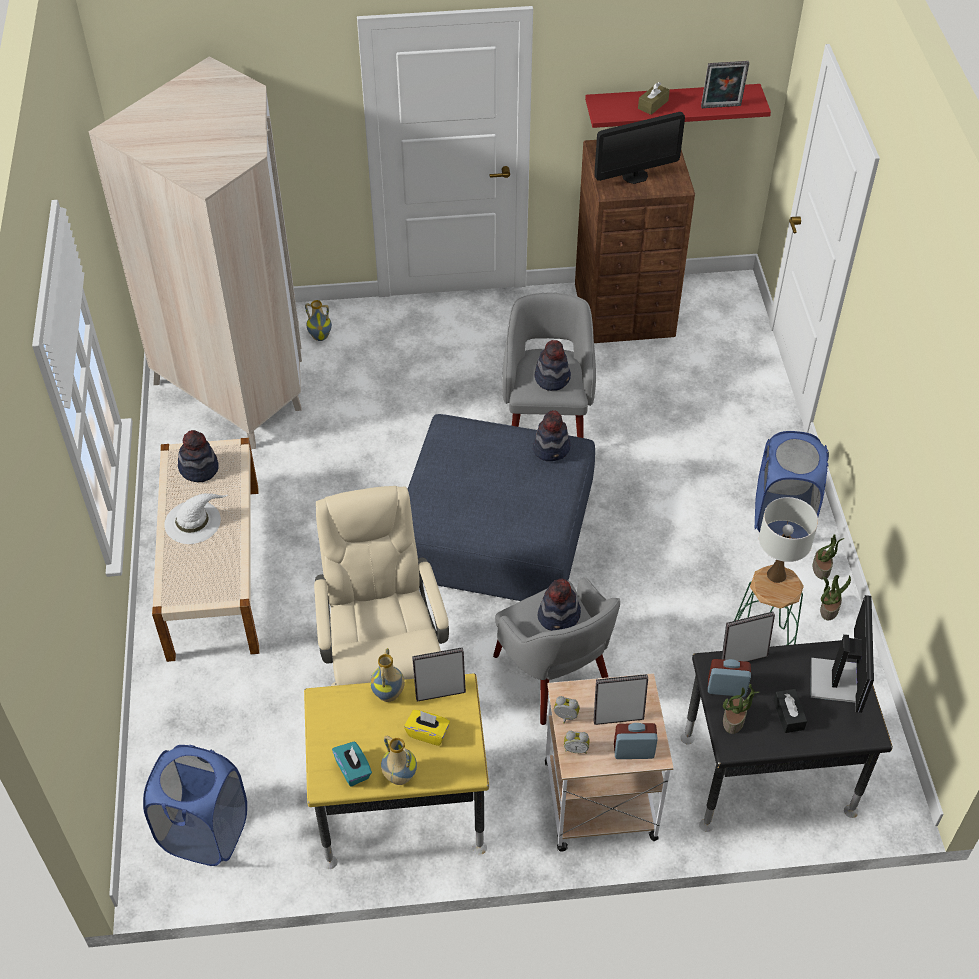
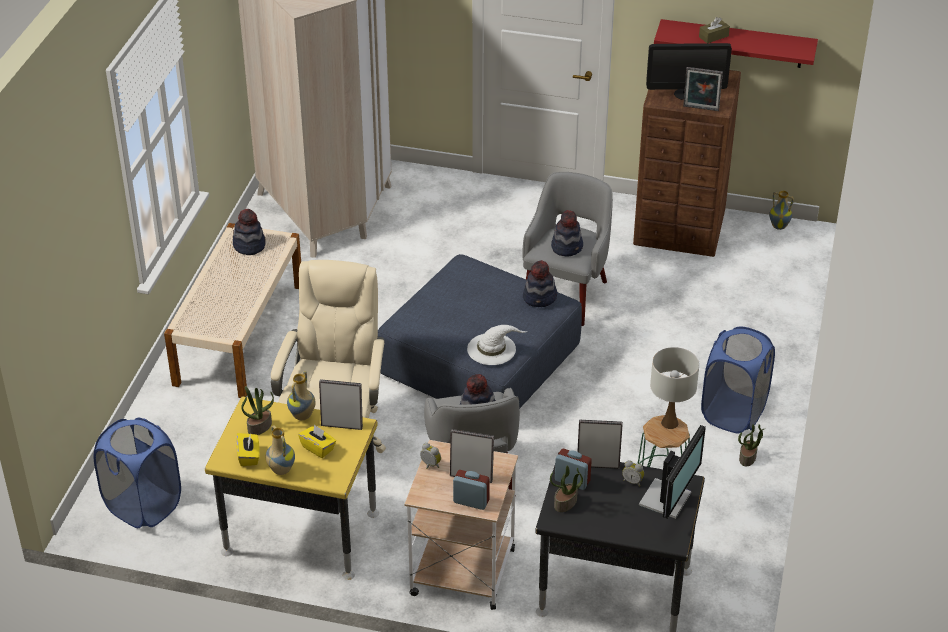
camera: 20 degrees right, 10 degrees down
white hat [164,493,228,544] -> white hat moved to [467,325,528,365]
vase [305,300,332,341] -> vase moved to [769,191,794,230]
turquoise tissue box [332,741,372,787] -> yellow tissue box [236,433,260,466]
alarm clock [564,731,590,754] -> alarm clock moved to [622,460,644,487]
picture frame [701,61,749,108] -> picture frame moved to [683,67,723,111]
black tissue box [774,689,807,733] -> none
potted plant [820,575,851,620] -> potted plant moved to [241,386,274,435]

